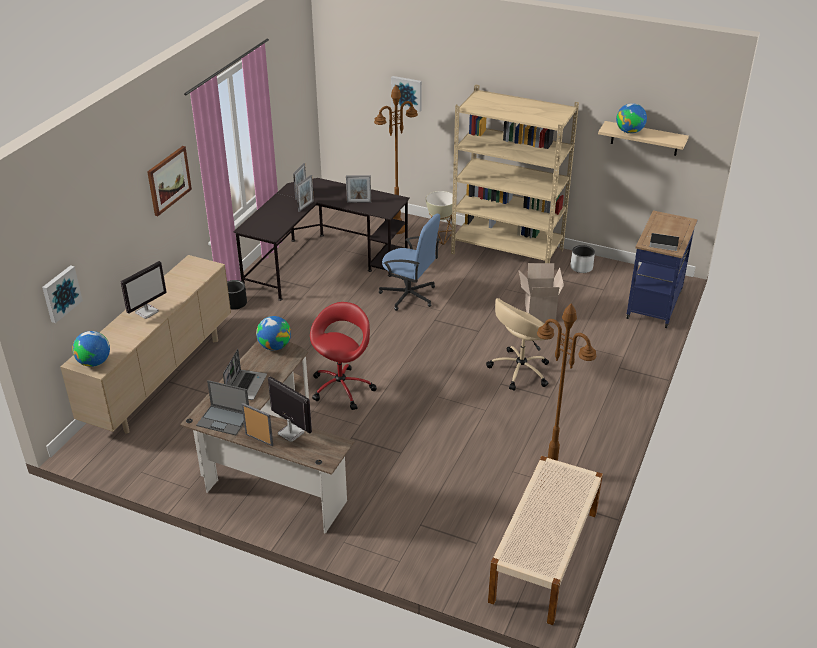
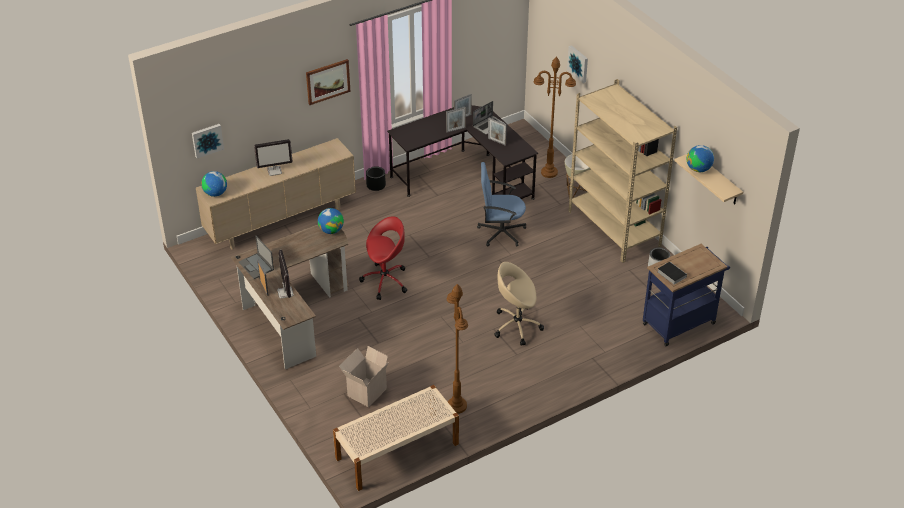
camera: 35 degrees right, 5 degrees up
laptop [223,349,267,400] -> laptop moved to [473,101,505,135]
blue office chair [379,214,440,311] -> blue office chair turned 120 degrees clockwise [477,162,526,247]
cardboard box [519,263,564,322] -> cardboard box moved to [339,346,389,407]

